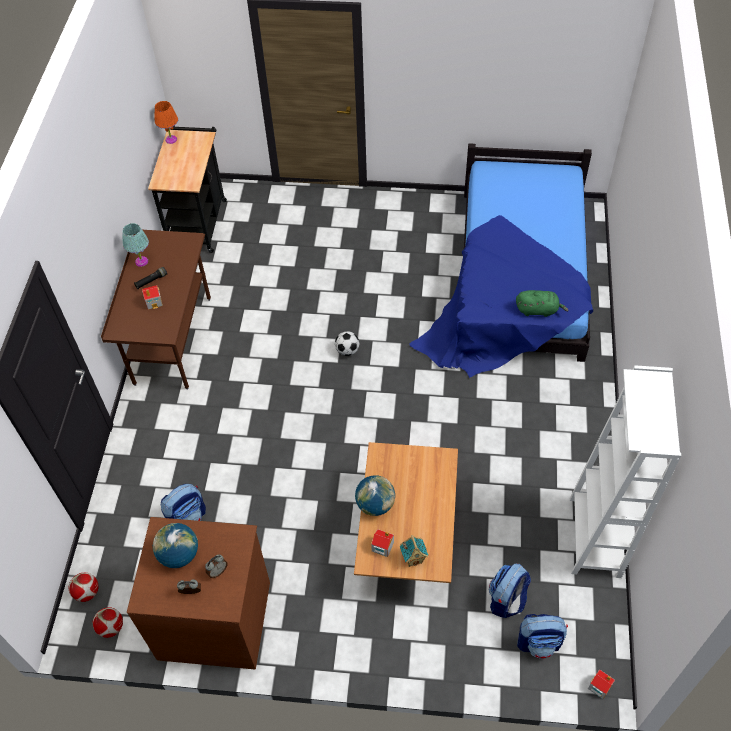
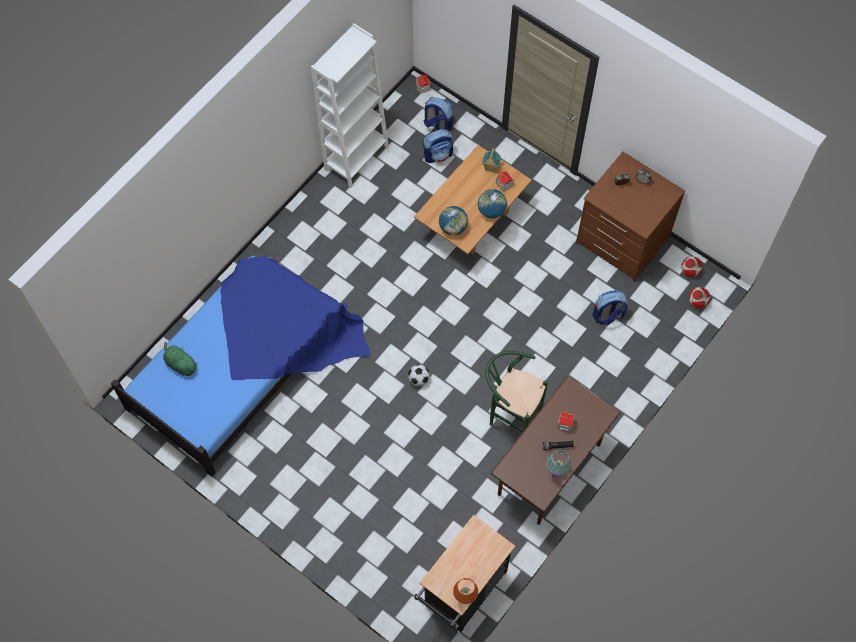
camera: 150 degrees left, 10 degrees up
globe [153,523,198,568] -> globe moved to [439,206,468,236]
green plush toy [516,290,569,317] -> green plush toy moved to [163,342,198,376]
none -> green stool [486,351,548,433]

